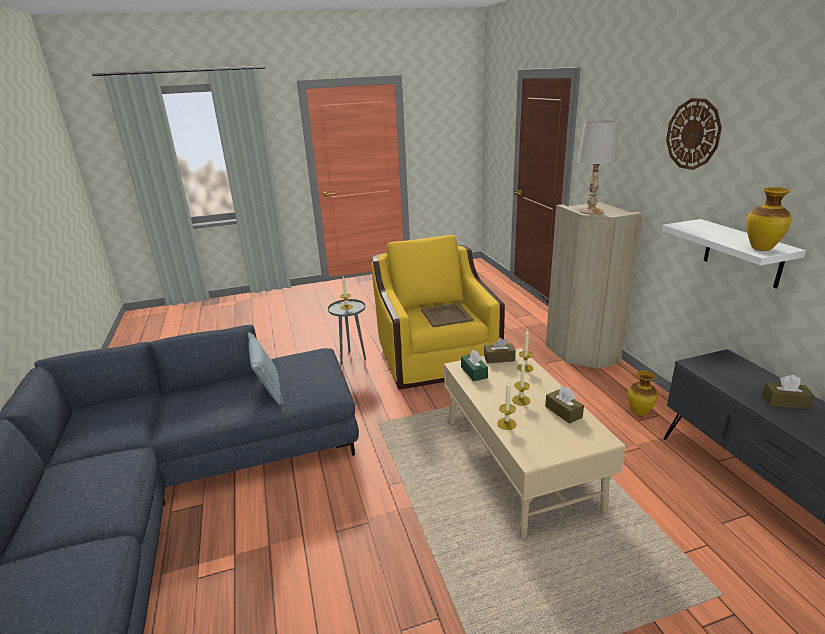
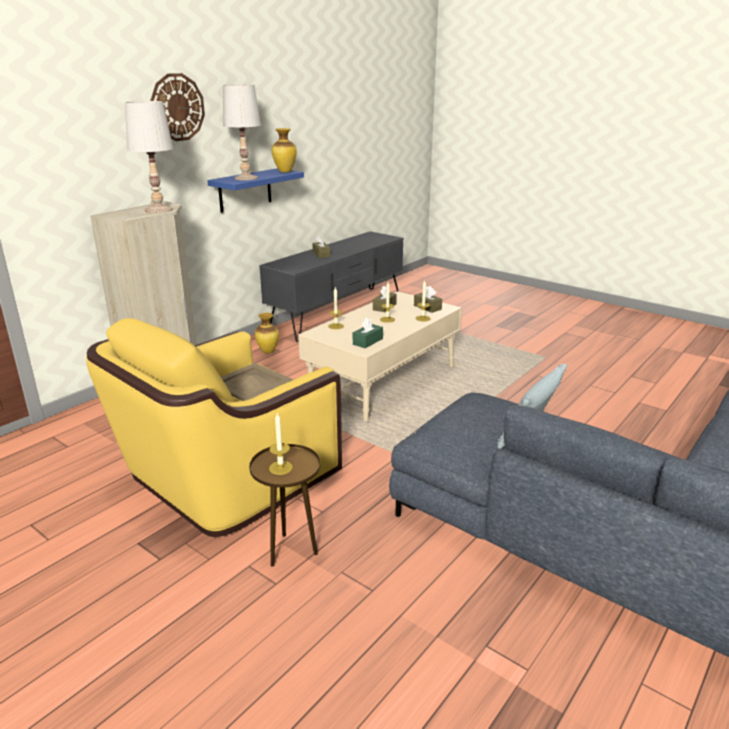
camera: 125 degrees left, 0 degrees up
grey side table [328,299,366,364] -> brown side table [249,444,321,566]
brown tissue box [484,338,516,363] -> brown tissue box moved to [414,286,442,313]
white shelf [662,219,806,289] -> blue shelf [207,168,304,213]
none -> white table lamp [223,84,261,180]

